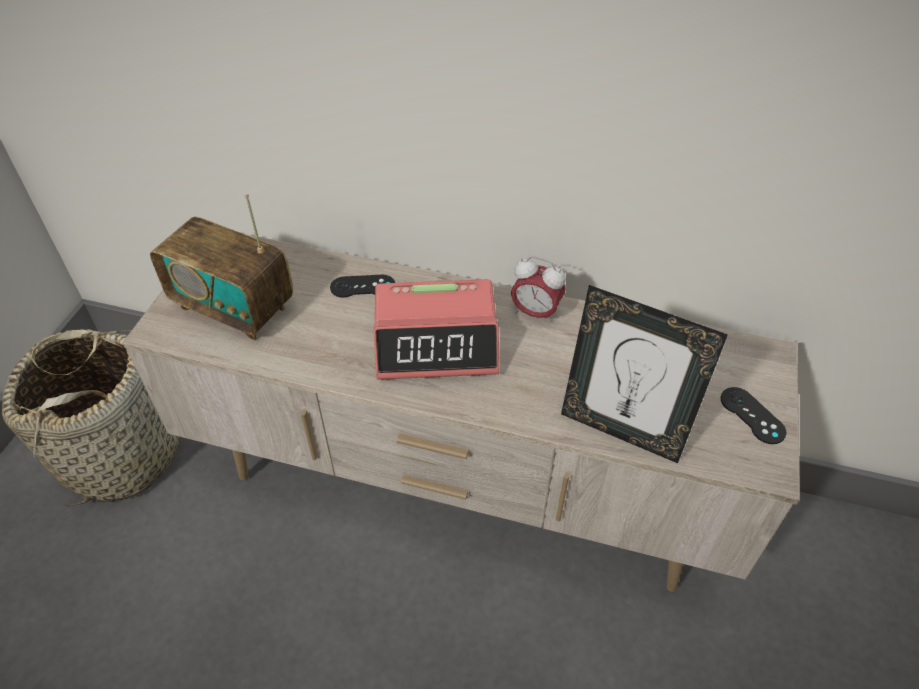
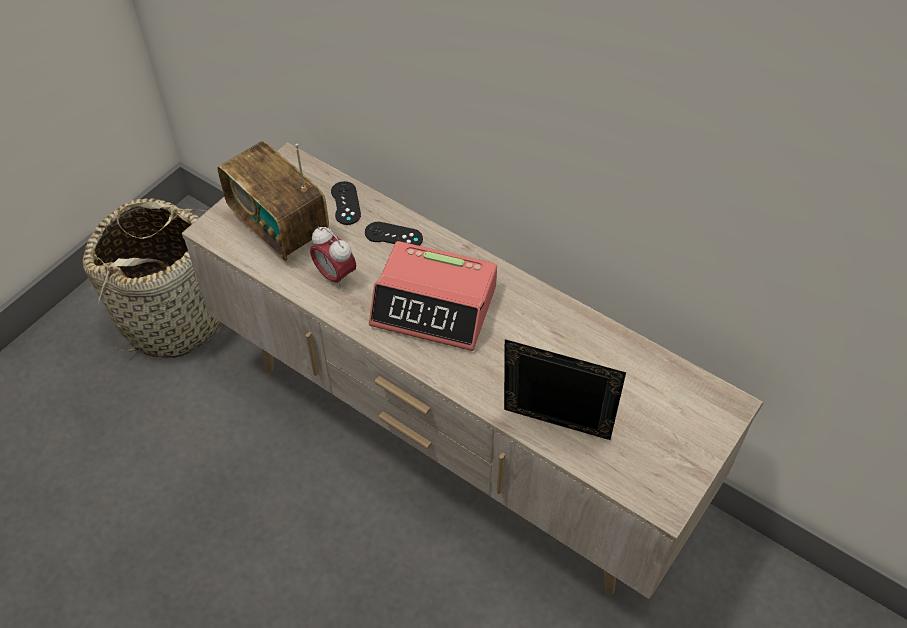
camera: 20 degrees right, 5 degrees up
alarm clock [511,256,566,324] -> alarm clock moved to [310,226,356,289]
picture frame [561,285,728,463] -> picture frame turned 150 degrees clockwise [504,339,626,440]
black game controller [721,387,786,444] -> black game controller moved to [331,181,361,225]

